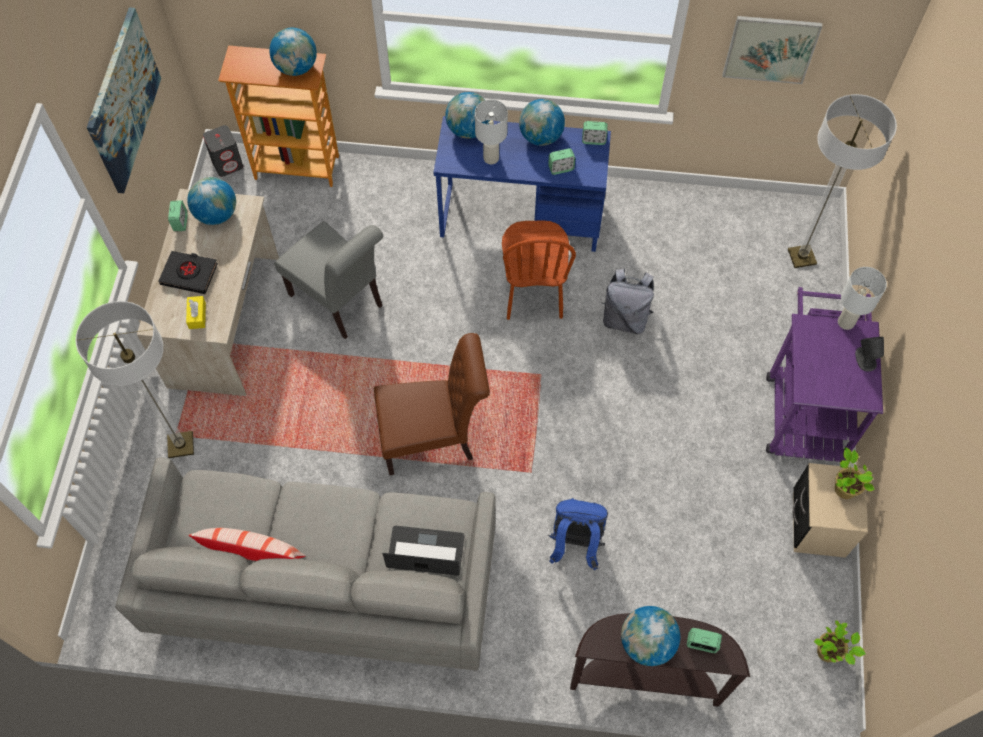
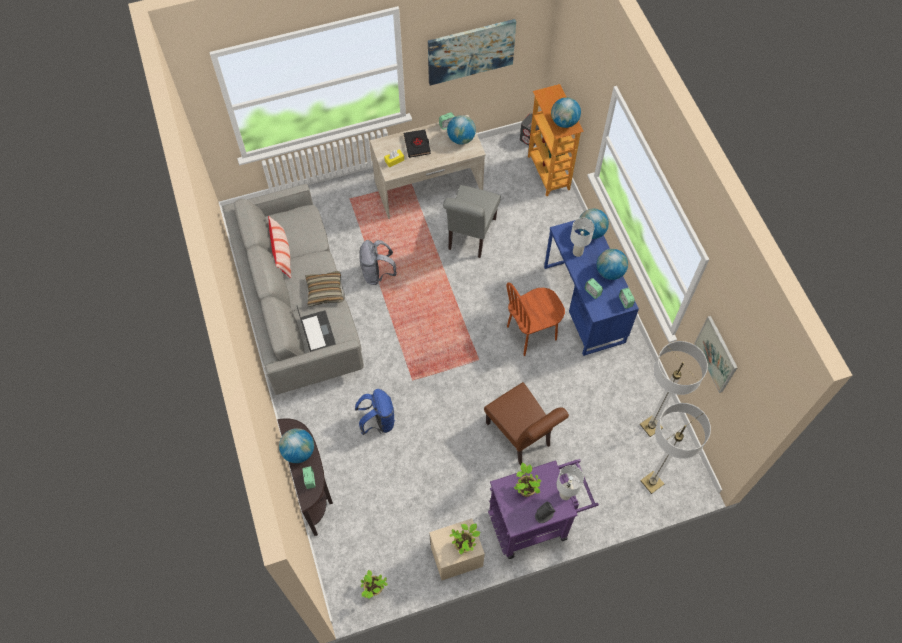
camera: 65 degrees right, 0 degrees up
floor lamp [75,301,194,458] -> floor lamp moved to [640,341,708,437]
brown chair [374,333,490,475] -> brown chair moved to [484,382,569,466]
grey backpack [602,269,654,334] -> grey backpack moved to [359,240,397,285]
none -> pillow [305,271,344,307]
none -> potted plant [514,463,541,497]

